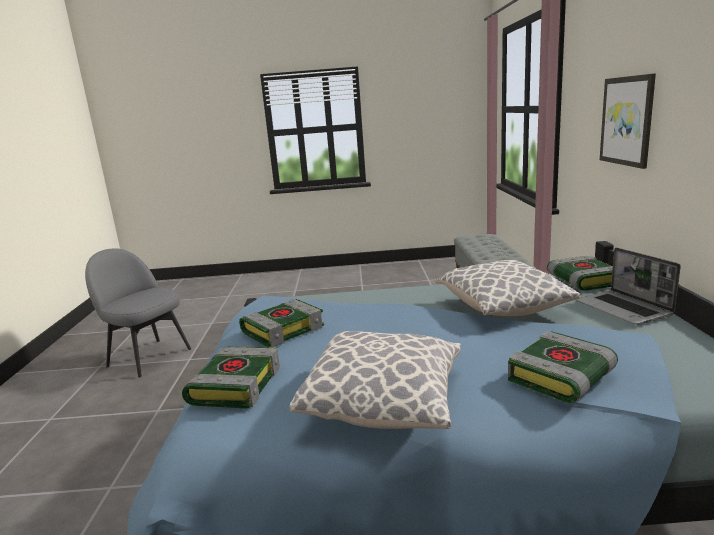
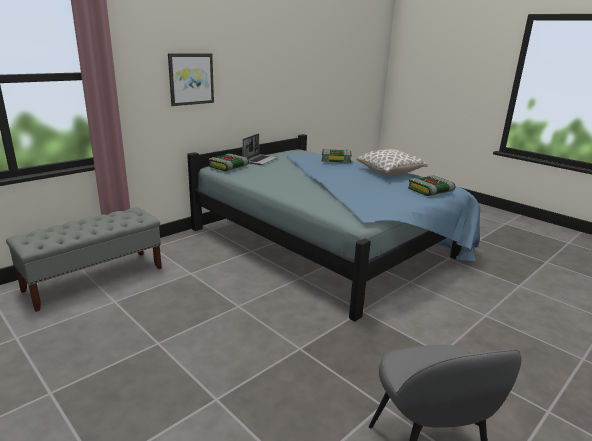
camera: 135 degrees left, 5 degrees up
book [239,299,324,347] -> none
pillow [435,260,580,316] -> none

